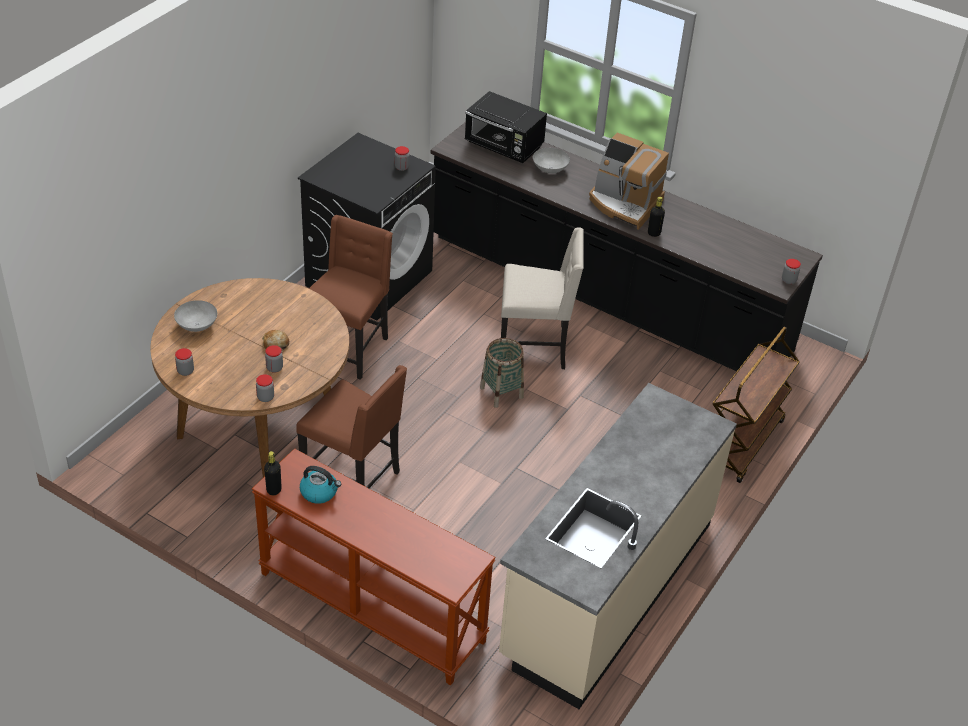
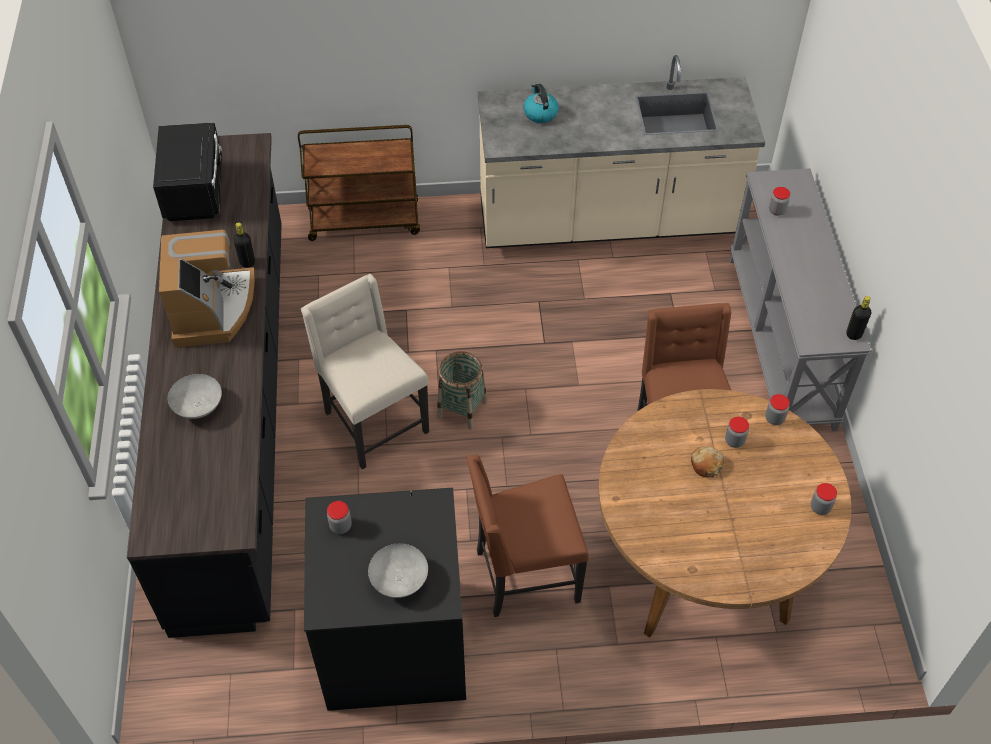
camera: 125 degrees left, 10 degrees up
grey bowl [174,300,217,332] -> grey bowl moved to [368,543,428,598]
brown console table [252,448,496,685] -> grey console table [730,168,871,431]
kettle [300,466,341,504] -> kettle moved to [523,84,559,123]
black microwave [465,91,547,163] -> black microwave moved to [153,123,222,221]
jar [782,259,801,284] -> jar moved to [769,187,790,216]

